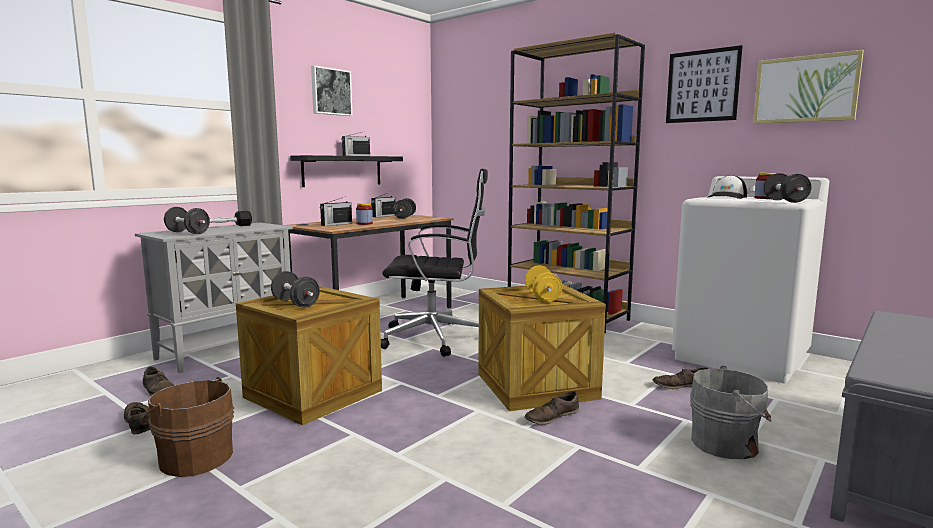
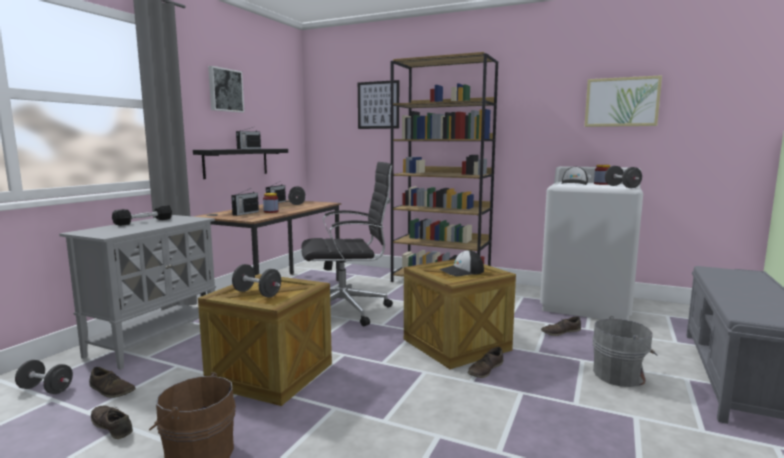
camera: 15 degrees left, 0 degrees up
black dumbbell [164,207,210,234] -> black dumbbell moved to [15,360,73,394]
yellow dumbbell [525,265,563,302] -> cap [440,250,484,276]
picture [666,45,743,123] -> picture moved to [358,80,399,129]

